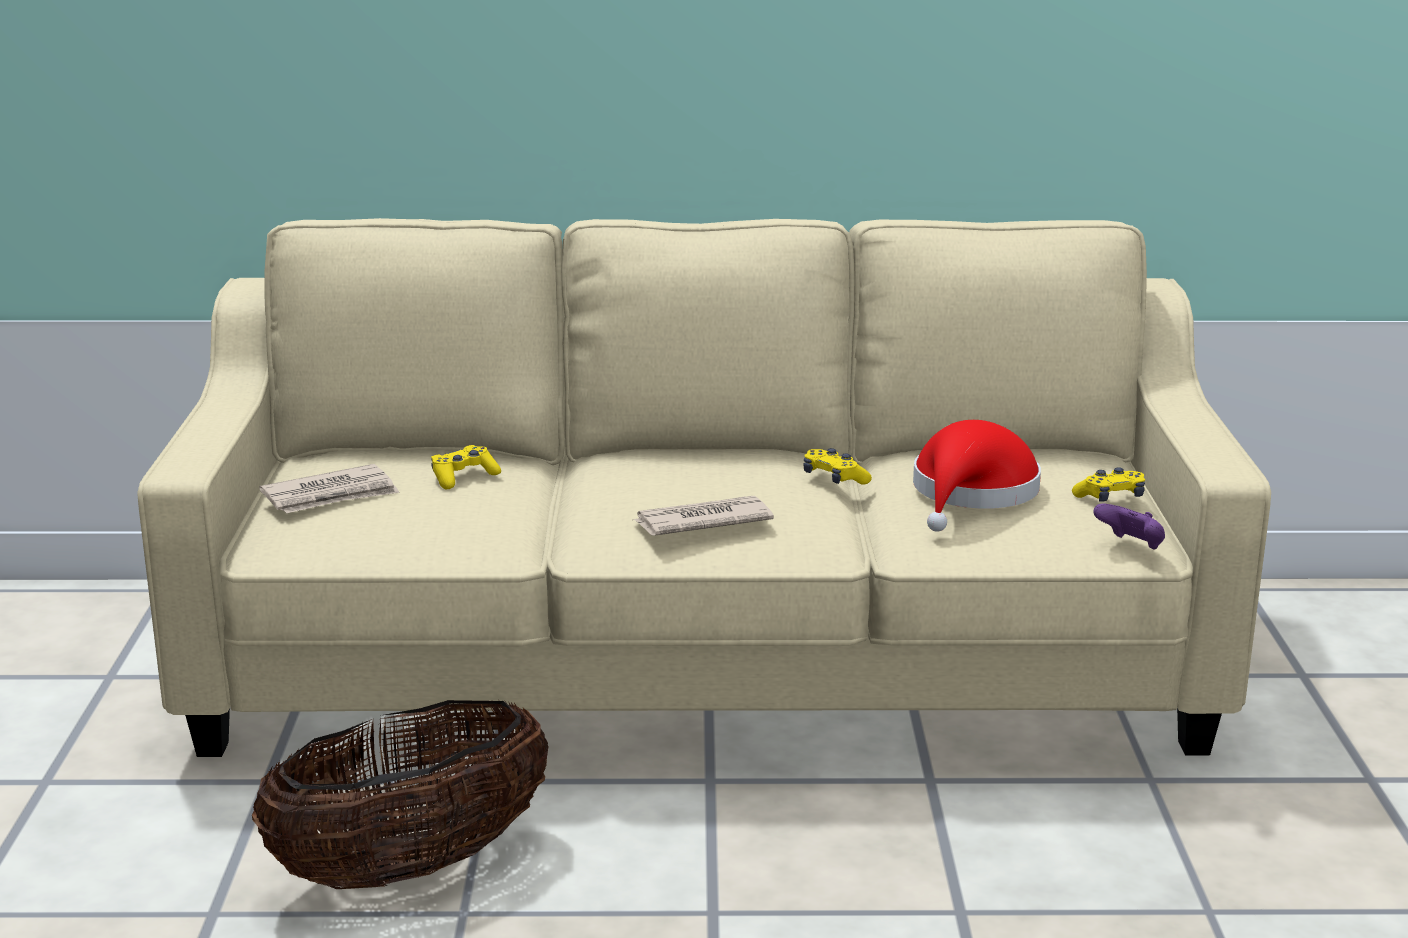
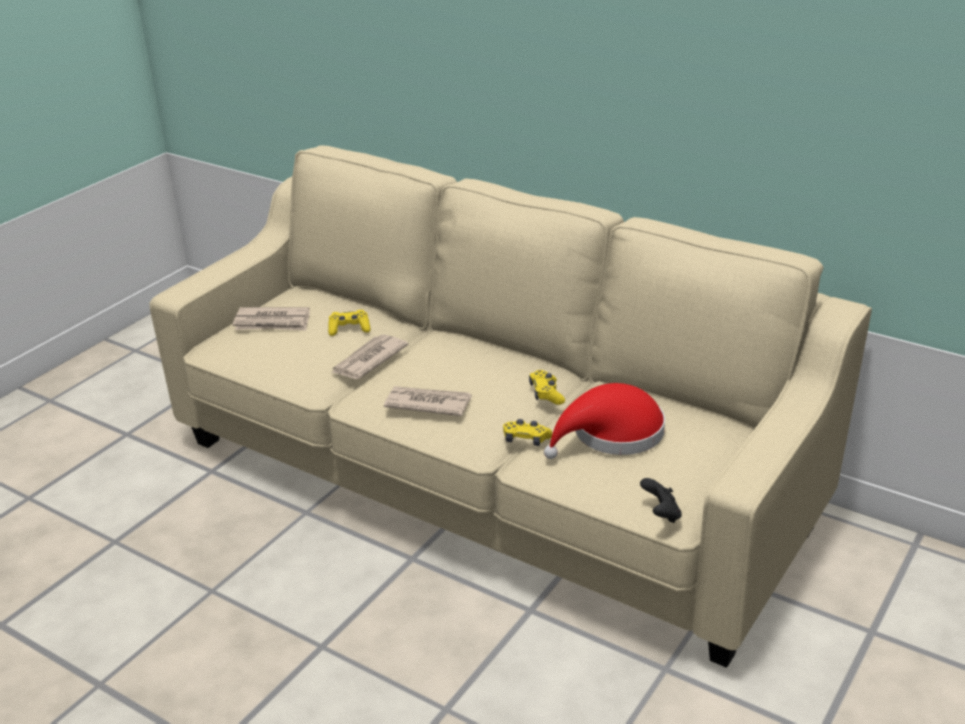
camera: 35 degrees right, 10 degrees up
basket [252,700,549,889] -> none
yellow game controller [1072,467,1145,502] -> yellow game controller moved to [503,419,552,446]
purple game controller [1094,503,1165,549] -> black game controller [640,478,682,523]
none -> newspaper [331,334,409,379]

